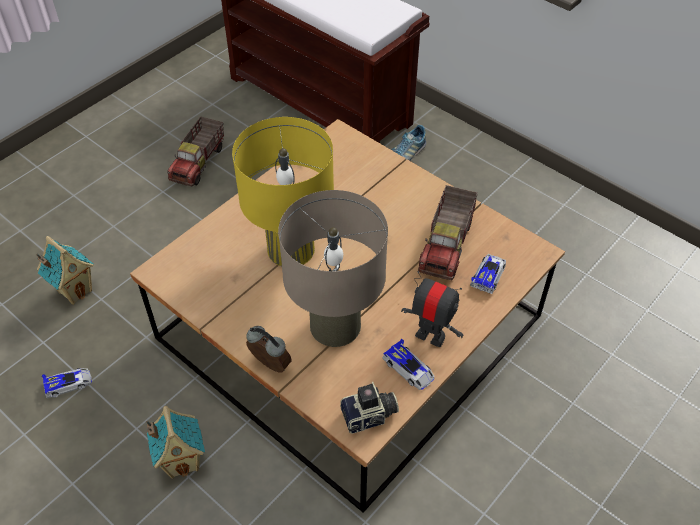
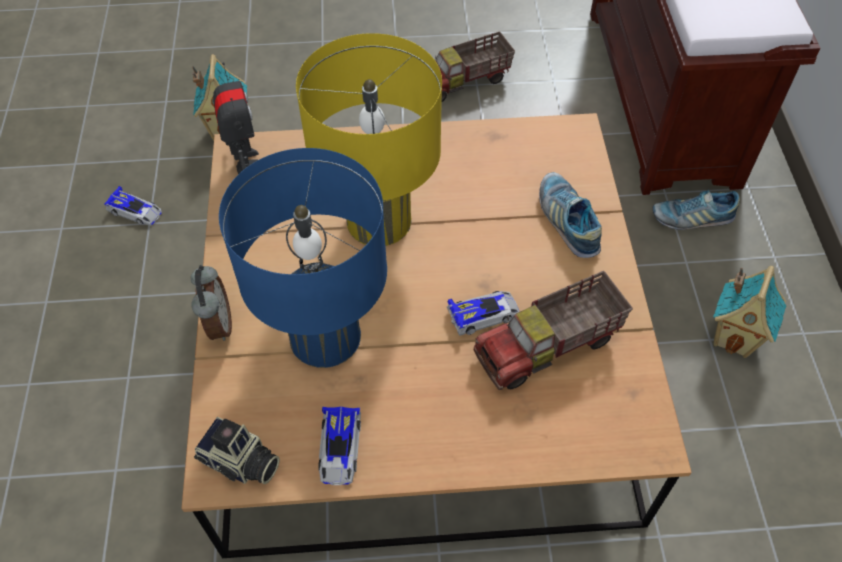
camera: 45 degrees right, 5 degrees up
toy house [146,406,205,479] -> toy house moved to [713,266,786,358]
beige table lamp [278,190,388,347] -> blue table lamp [219,148,387,368]
toy robot [401,271,463,347] -> toy robot moved to [213,62,259,174]
toy car [470,254,506,294] -> toy car moved to [447,291,520,336]
none -> shoe [539,172,602,258]

